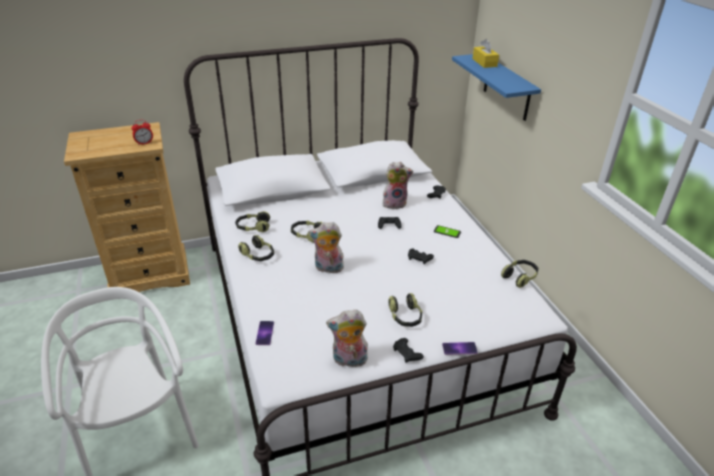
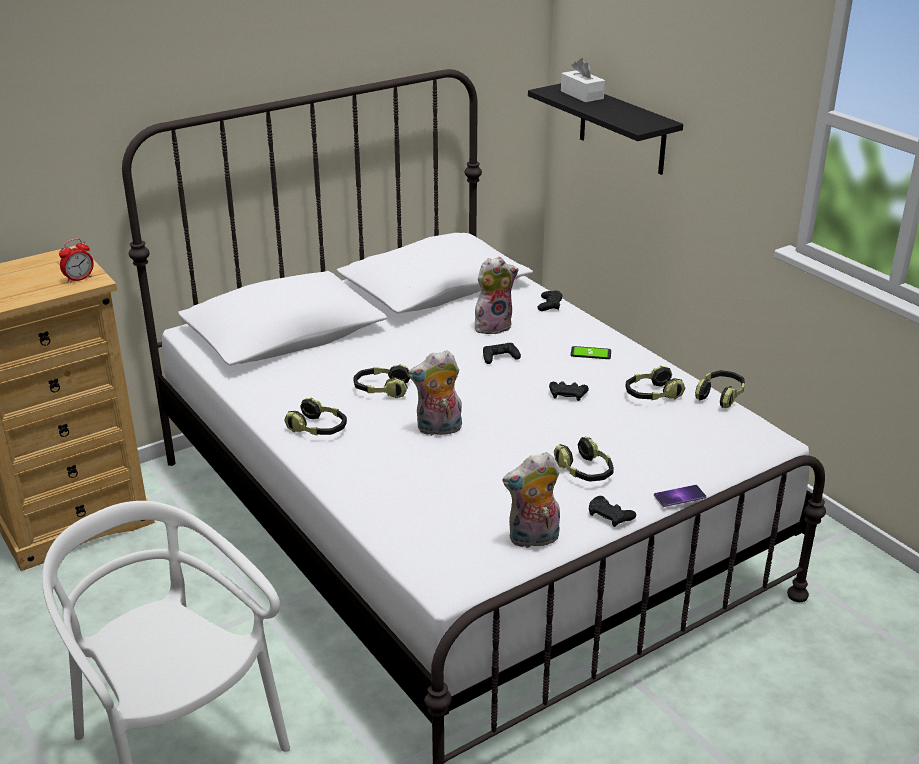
camera: 15 degrees left, 5 degrees down
headphones [235,211,270,232] -> headphones moved to [625,366,685,400]
phone [255,321,274,345] -> none
blue shelf [452,54,541,121] -> black shelf [528,83,683,175]
yellow tissue box [472,39,499,68] -> white tissue box [561,58,605,102]

